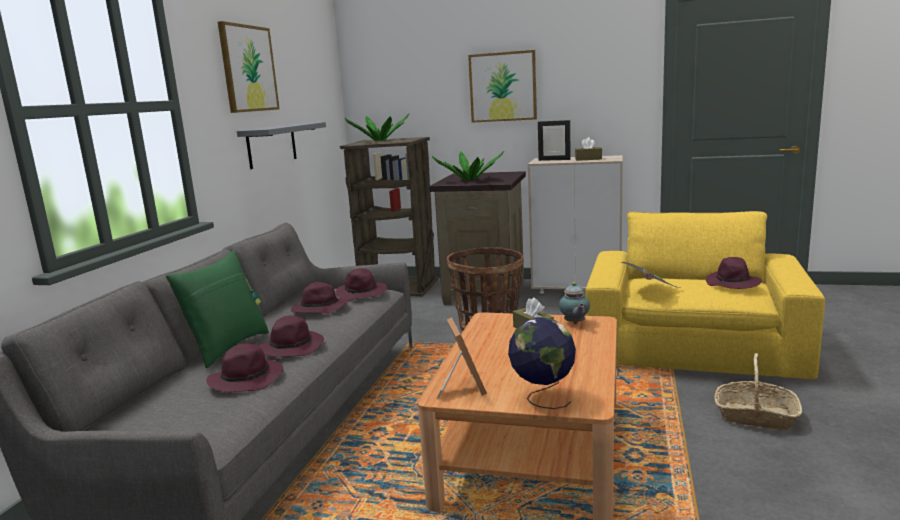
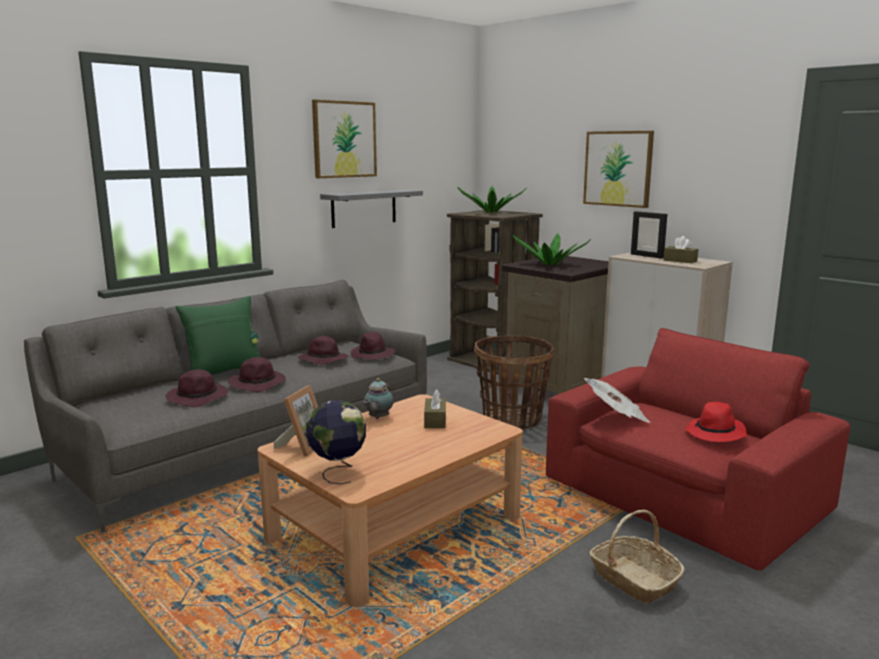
camera: 30 degrees right, 0 degrees up
teapot [559,282,590,324] -> teapot moved to [364,378,394,419]
yellow armchair [585,211,825,379] -> red armchair [546,328,850,571]
purple hat [706,257,762,289] -> red hat [685,402,748,442]

